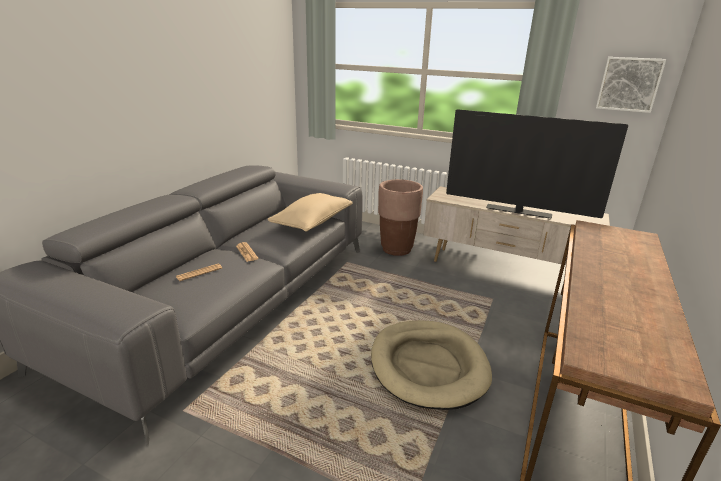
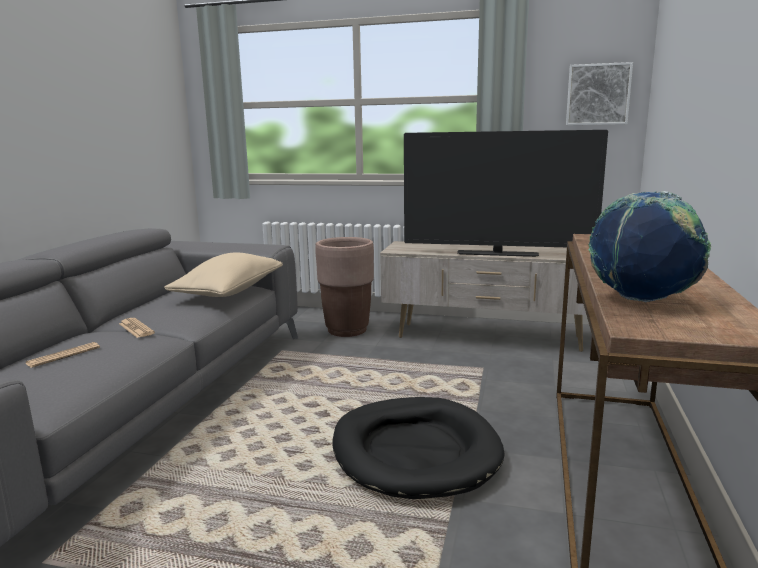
camera: 10 degrees left, 10 degrees down
beige dog bed [371,320,492,410] -> black dog bed [332,397,505,499]
none -> globe [588,191,711,302]

